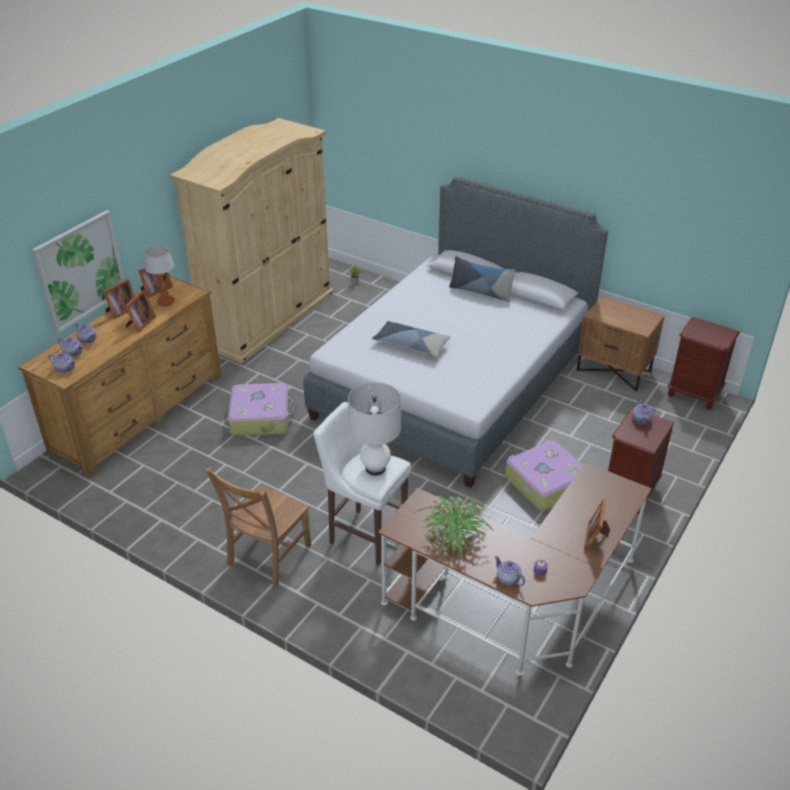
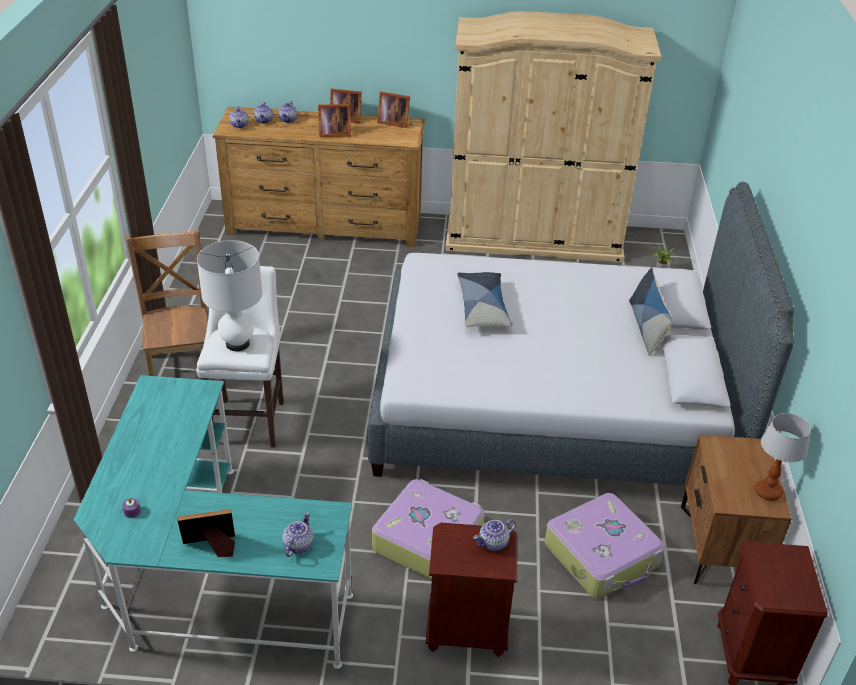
camera: 60 degrees right, 0 degrees up
picture [32,210,124,333] -> none
table lamp [145,246,175,306] -> table lamp moved to [755,413,811,501]
brown chair [205,467,311,587] -> brown chair turned 75 degrees clockwise [125,229,215,380]
suitcase [228,383,296,436] -> suitcase moved to [545,493,665,598]
brown desk [378,462,652,676] -> turquoise desk [74,375,353,669]
potted plant [414,489,494,560] -> none
teapot [494,556,525,586] -> teapot moved to [282,512,314,557]

